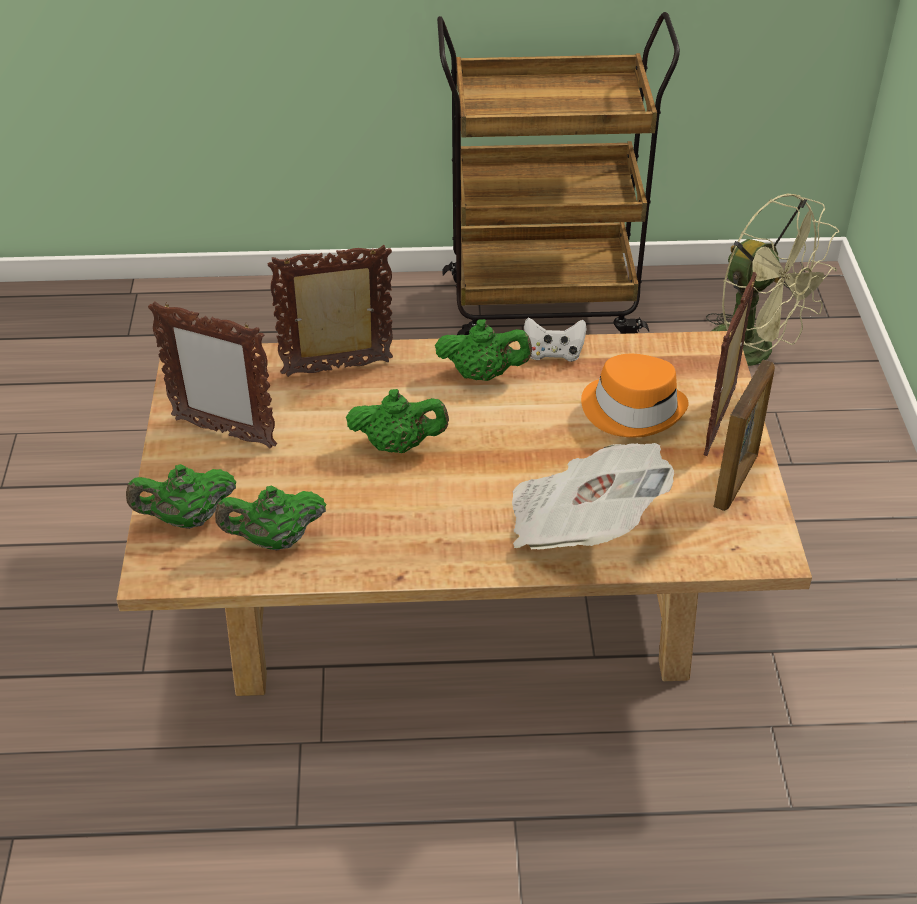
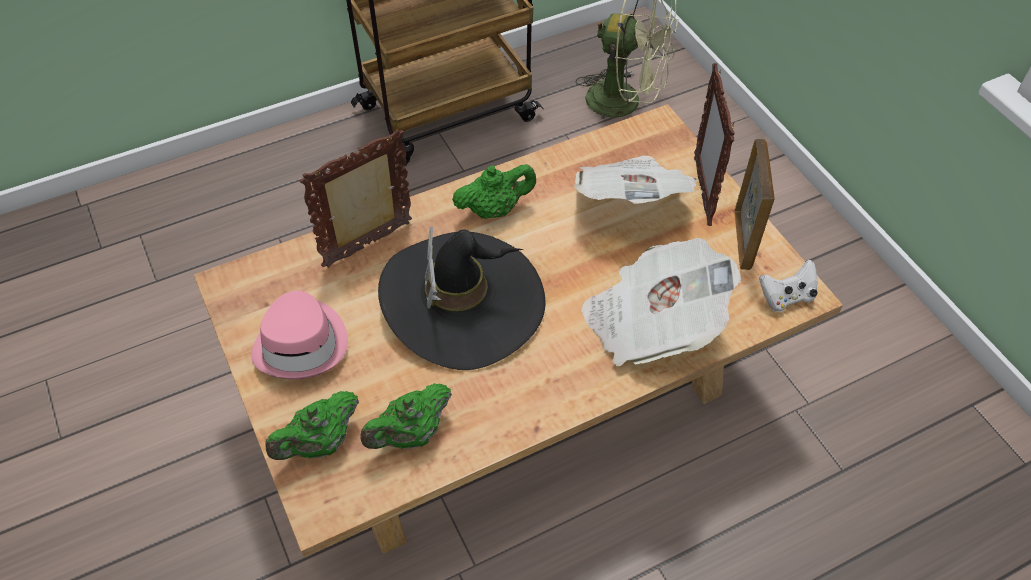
camera: 25 degrees left, 10 degrees up
picture frame [148,301,277,449] -> pink hat [251,290,348,379]
green teapot [346,389,449,453] -> black hat [378,227,546,370]
white game controller [524,318,587,362] -> white game controller moved to [759,260,818,312]
orange hat [581,354,689,438] -> newspaper [574,156,697,204]

